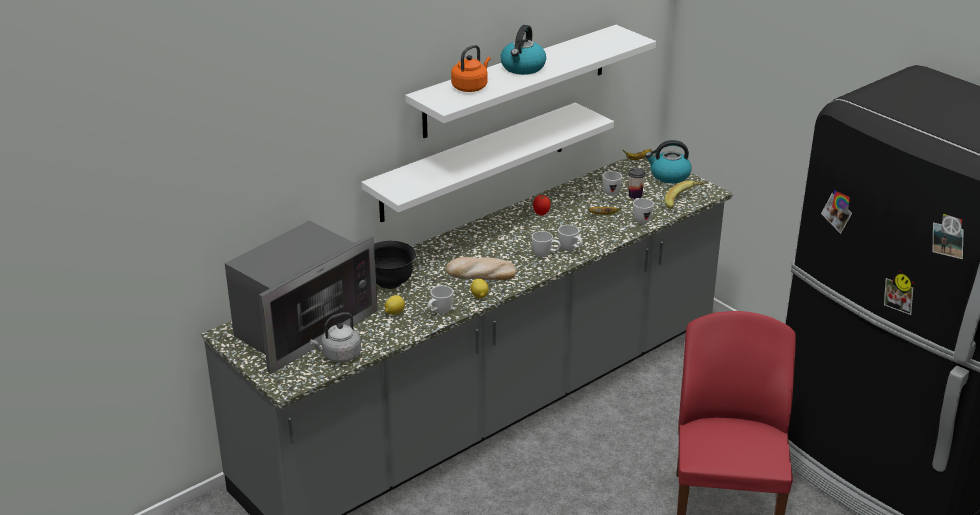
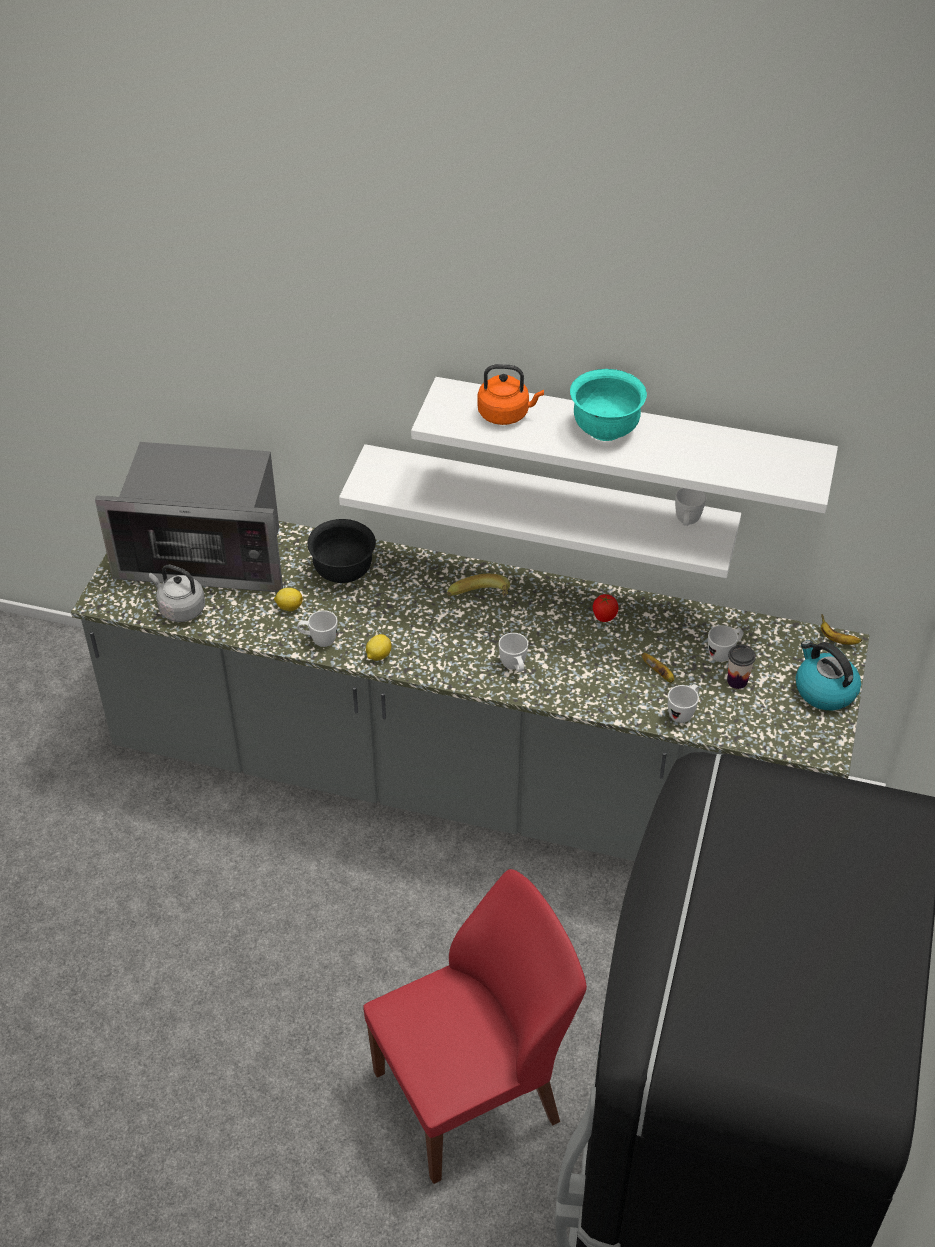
camera: 55 degrees right, 15 degrees up
bread [446,257,516,280] -> none
kettle [500,25,546,75] -> turquoise bowl [570,369,647,441]
white mug [558,225,583,251] -> white mug moved to [675,488,706,526]
banana [664,180,707,209] -> banana moved to [447,574,510,597]

